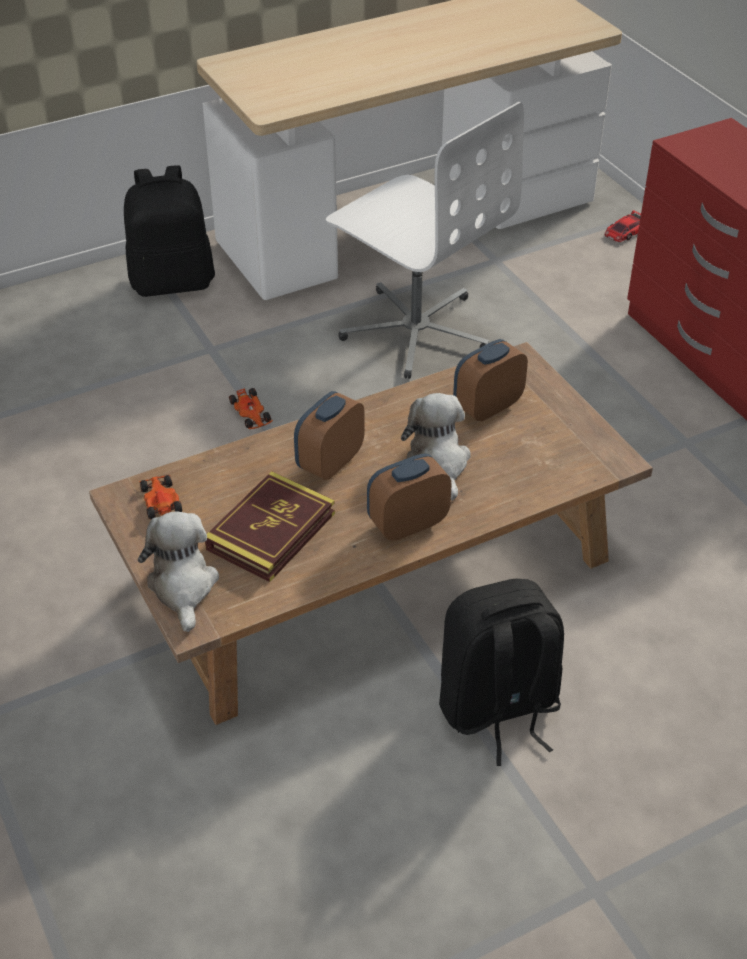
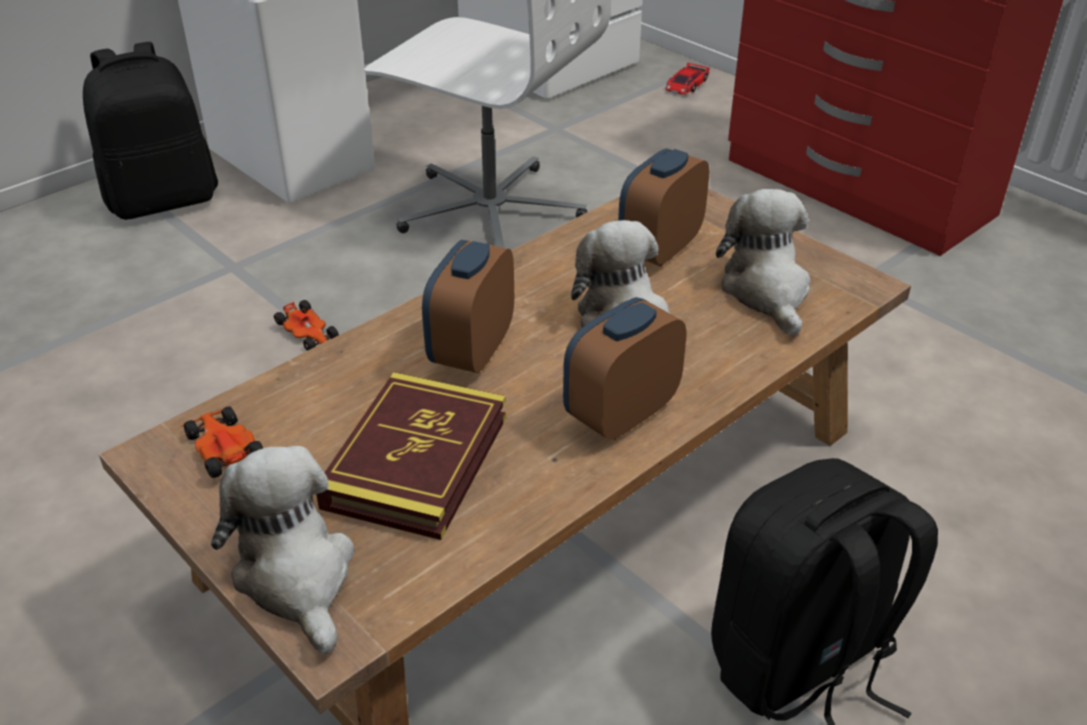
camera: 15 degrees left, 5 degrees down
none -> plush toy [716,189,811,337]

